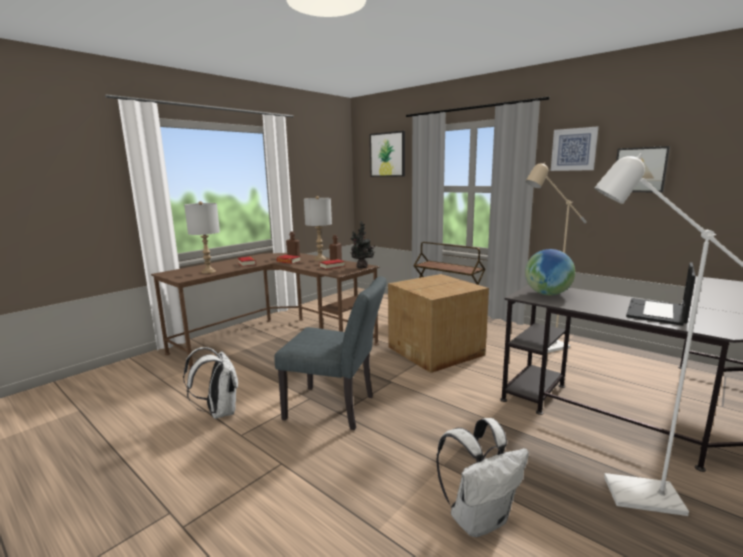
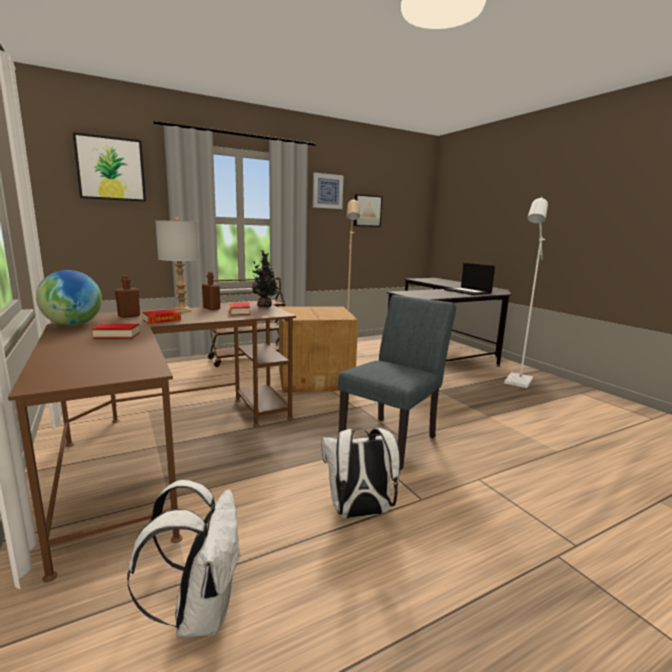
camera: 70 degrees left, 0 degrees up
grey table lamp [184,201,220,274] -> none
white backpack [436,418,529,537] -> white backpack moved to [127,480,241,638]
globe [525,249,575,295] -> globe moved to [36,270,102,326]

